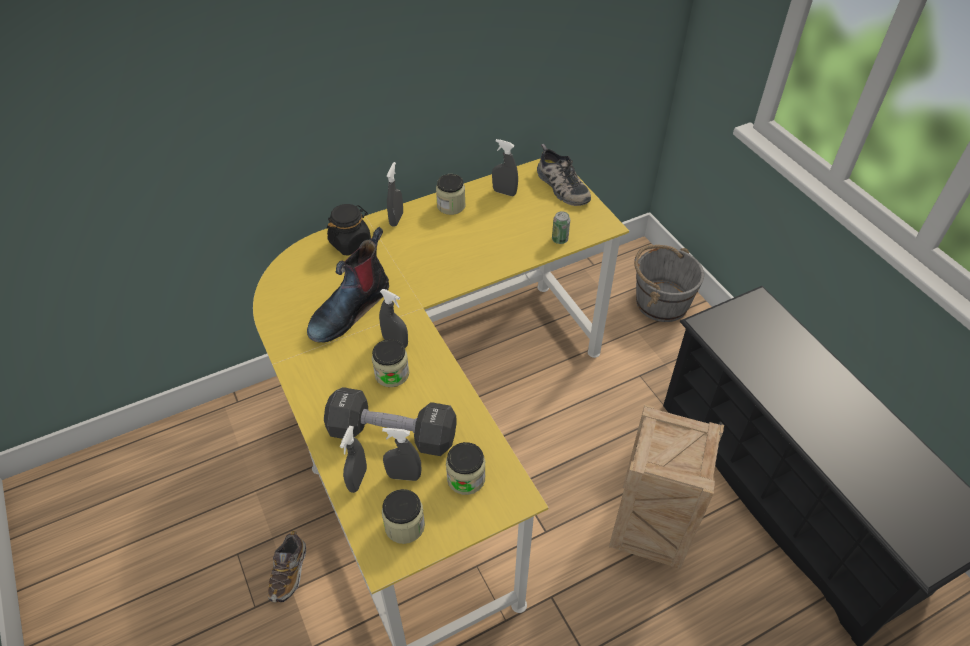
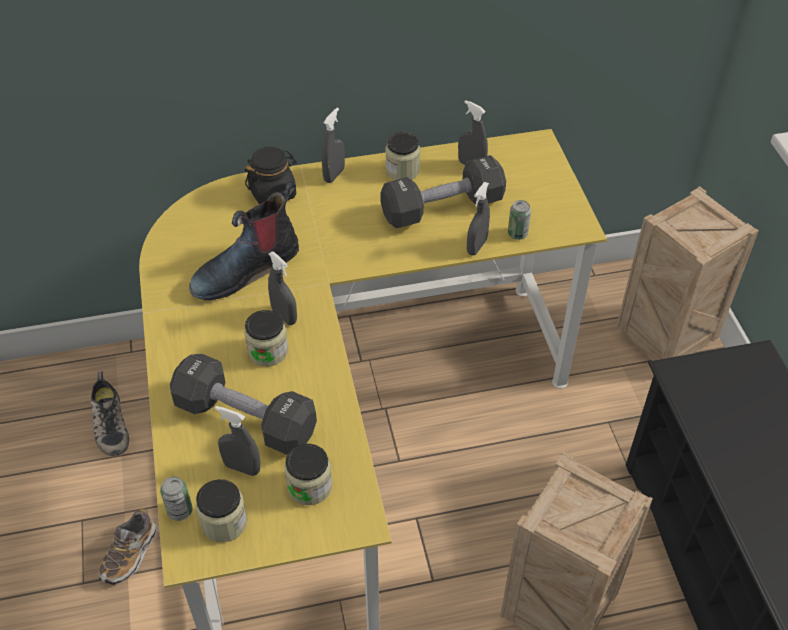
camera: 15 degrees right, 0 degrees up
grey spray bottle [340,426,367,493] -> grey spray bottle moved to [467,182,490,255]
shoe [537,144,591,206] -> shoe moved to [91,371,129,456]
grey bucket [634,245,704,322] -> crate [617,186,759,361]
none -> can [160,476,193,521]
none -> black dumbbell [380,155,506,228]

